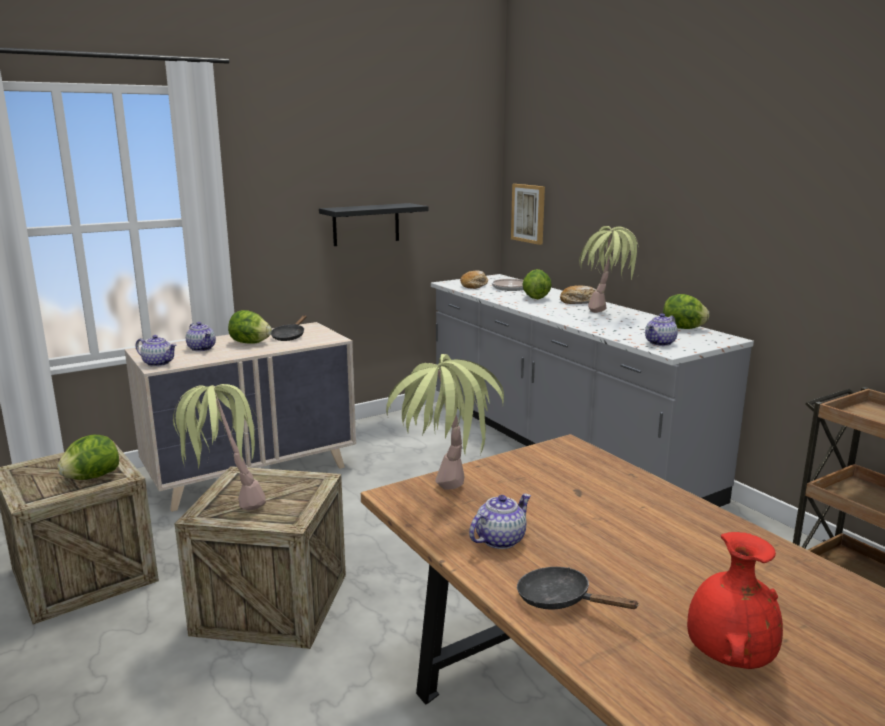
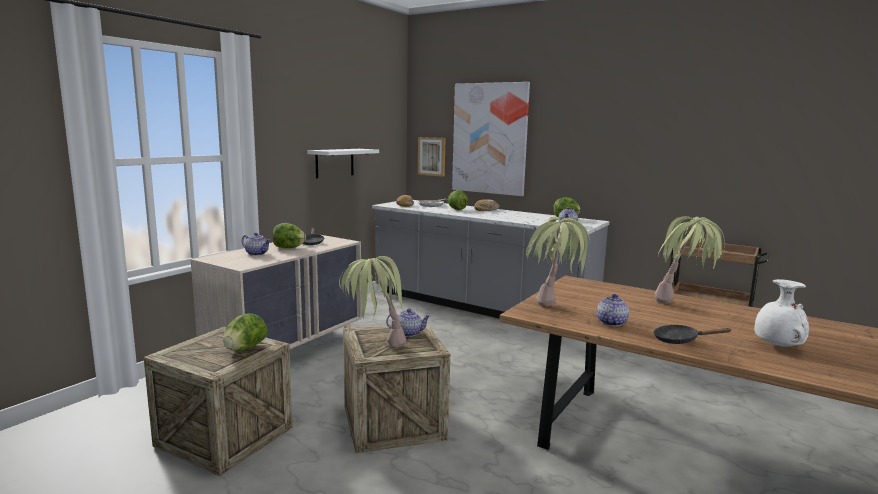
camera: 25 degrees left, 5 degrees down
teapot [136,335,177,367] -> teapot moved to [386,308,431,337]
black shelf [319,203,429,246] -> white shelf [308,149,379,179]
potted plant [579,226,639,313] -> potted plant moved to [654,216,725,304]
red vase [687,532,783,669] -> white vase [754,279,809,347]
none -> picture [452,82,530,196]

